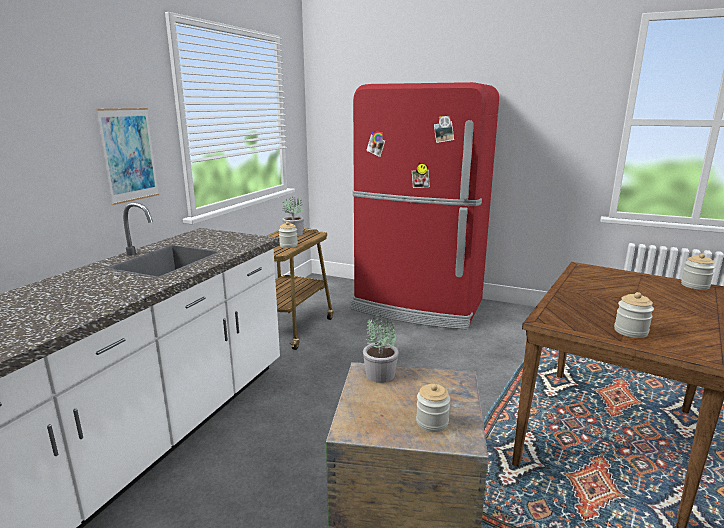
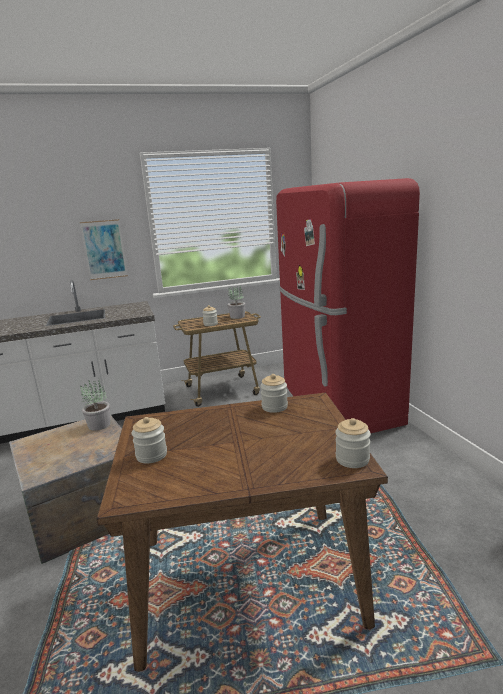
camera: 50 degrees right, 0 degrees up
jar [416,384,450,432] -> jar moved to [260,374,288,413]

